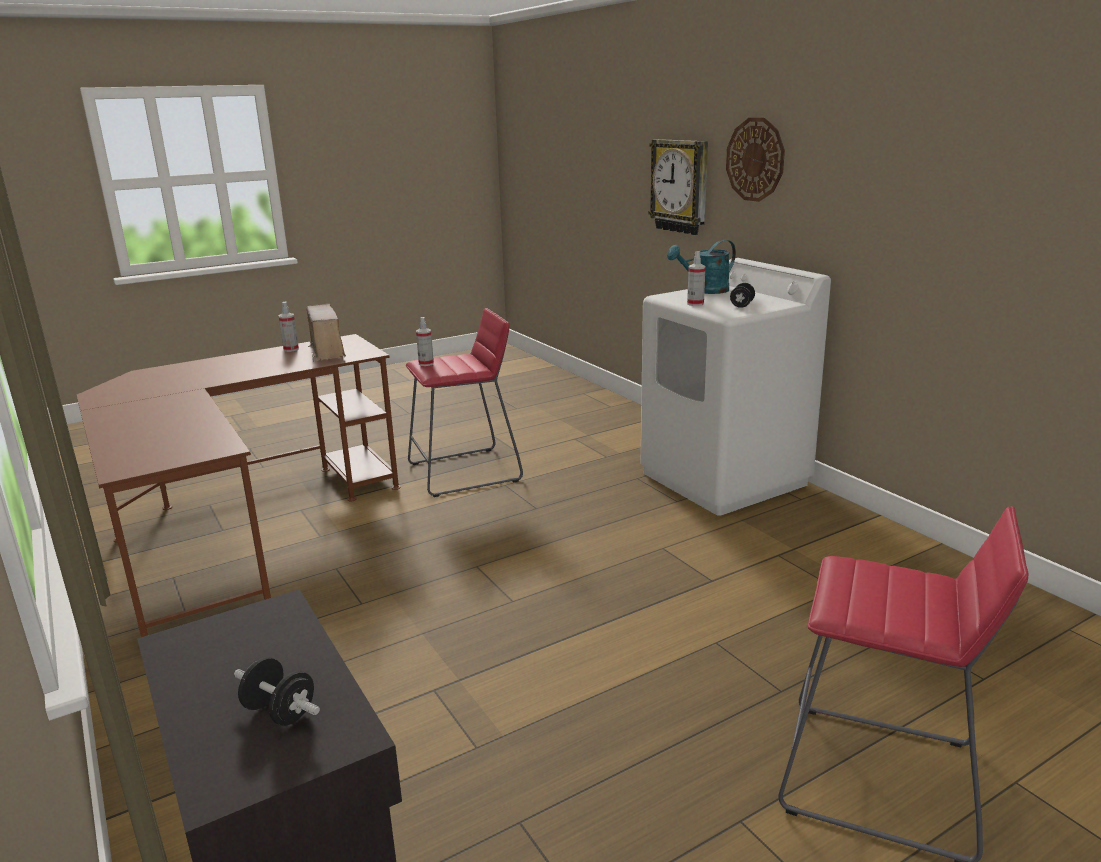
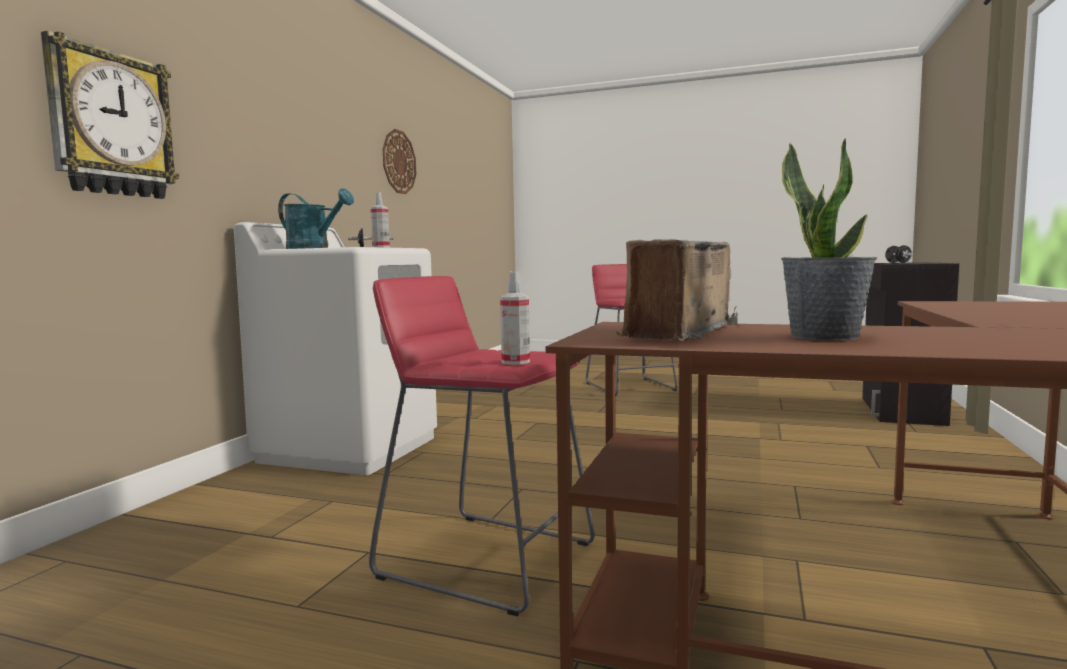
camera: 130 degrees left, 15 degrees down
spray bottle [278,301,299,352] -> none
wall clock [726,118,785,202] -> wall clock moved to [383,129,416,194]
none -> potted plant [781,138,877,341]

